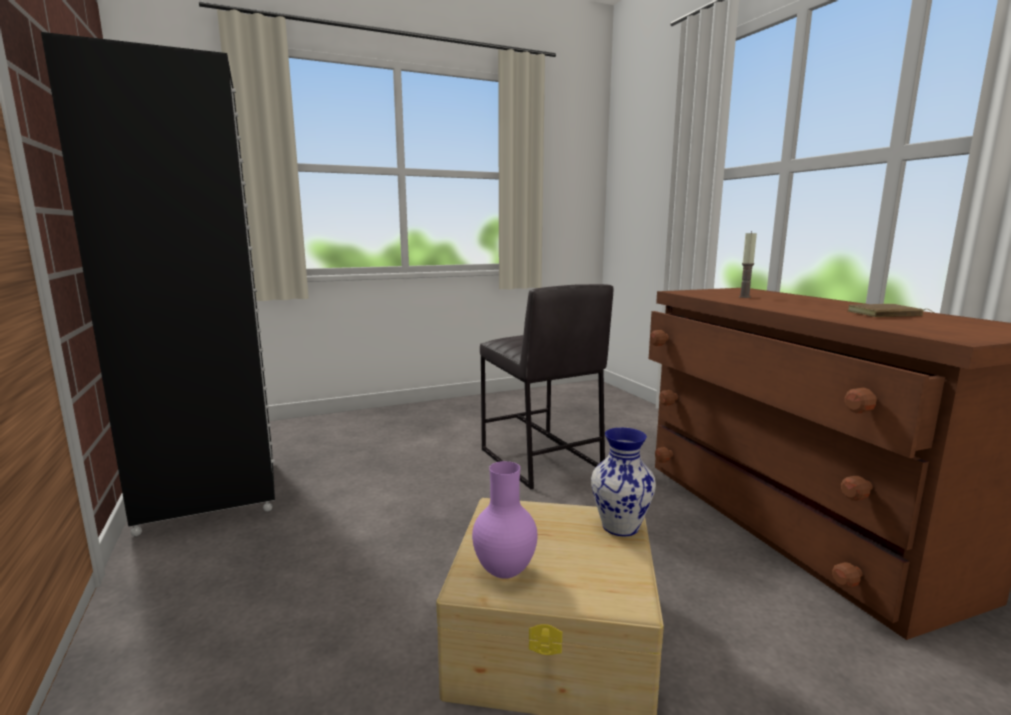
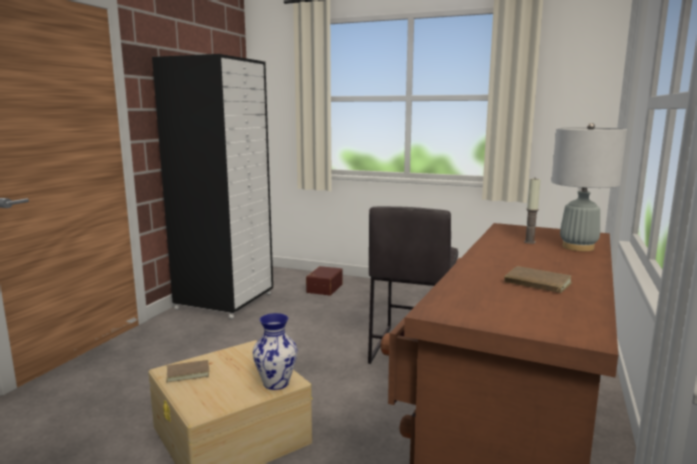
camera: 45 degrees right, 0 degrees up
purple vase [472,461,538,579] -> brown book [165,360,210,382]
none -> brown storage box [306,266,343,296]
none -> grey table lamp [551,123,627,251]

